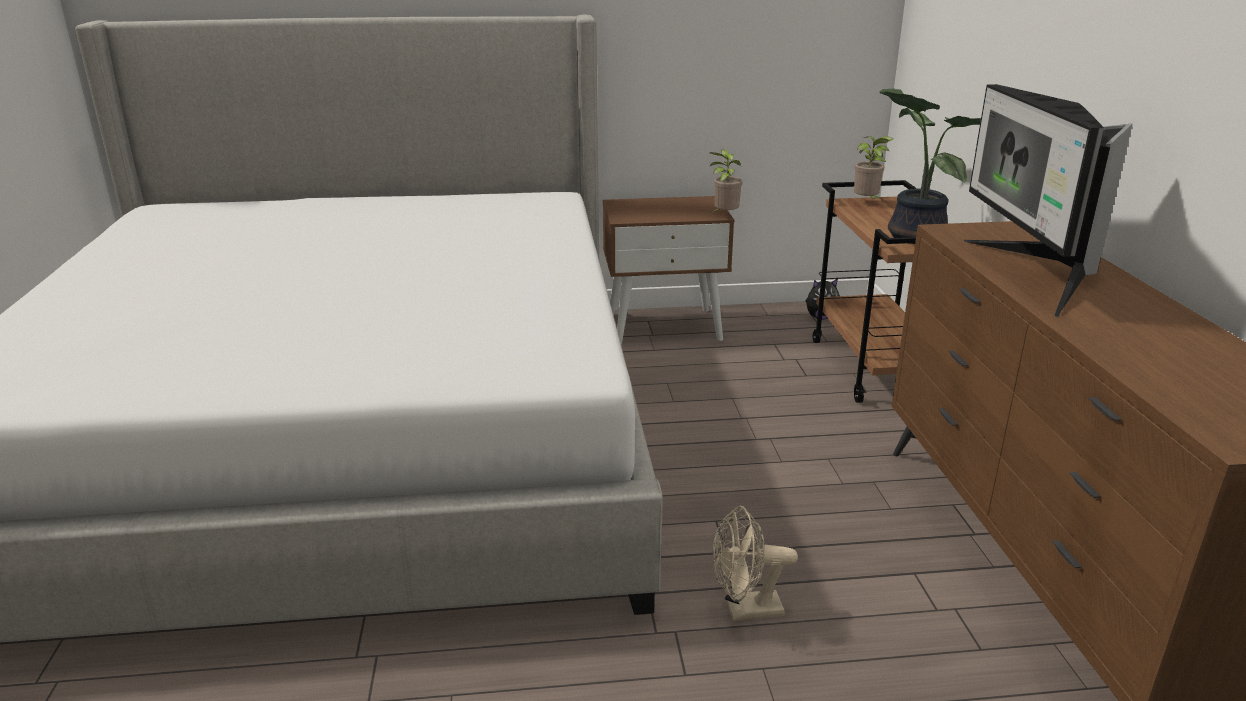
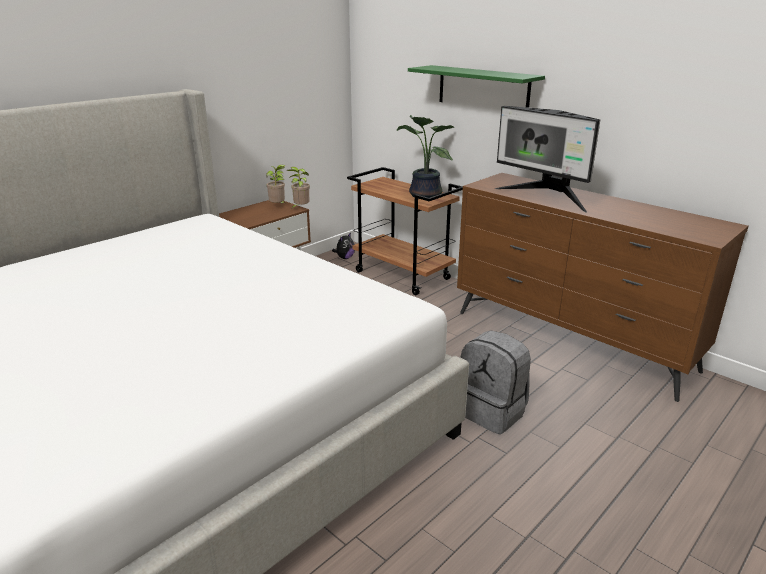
camera: 40 degrees left, 0 degrees up
beige fan [712,506,798,621] -> grey backpack [460,330,531,434]
potted plant [854,136,893,200] -> potted plant moved to [266,165,285,203]
none -> green shelf [408,65,545,108]

